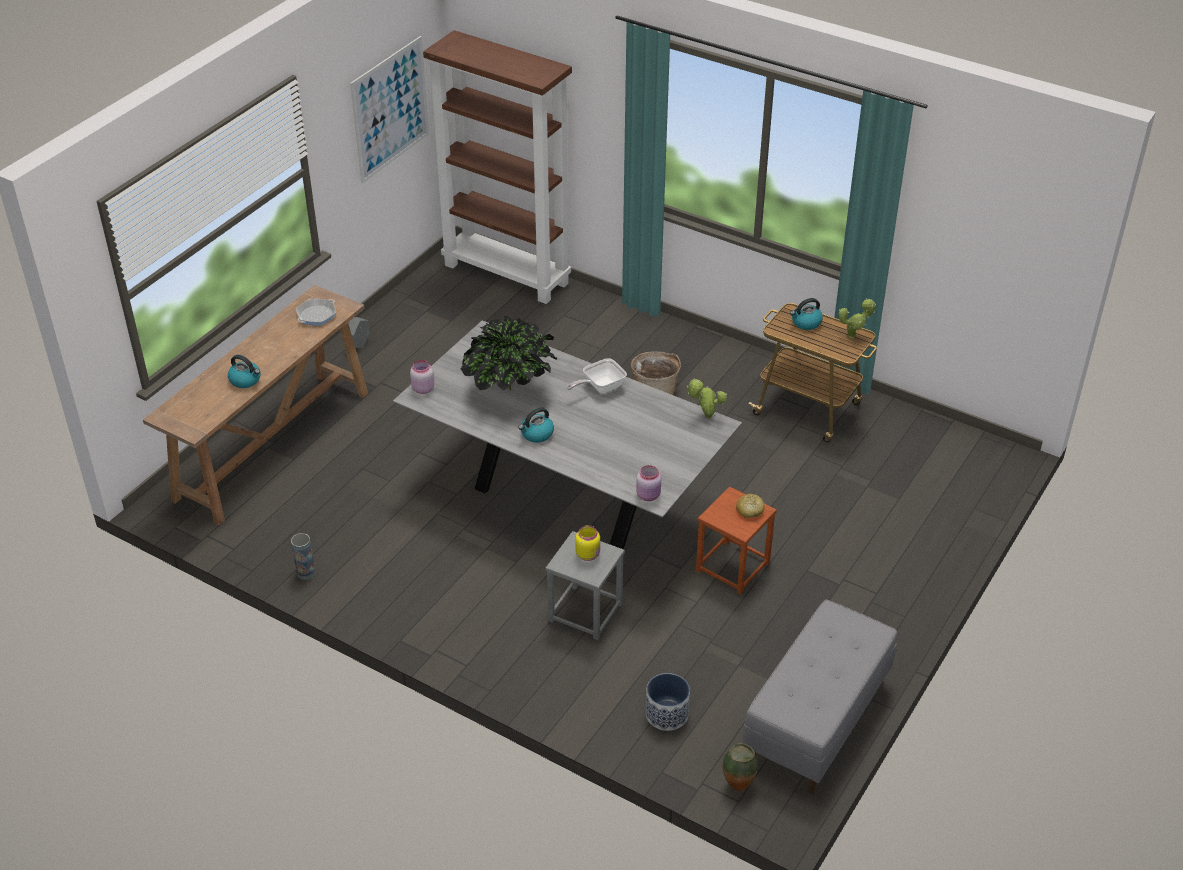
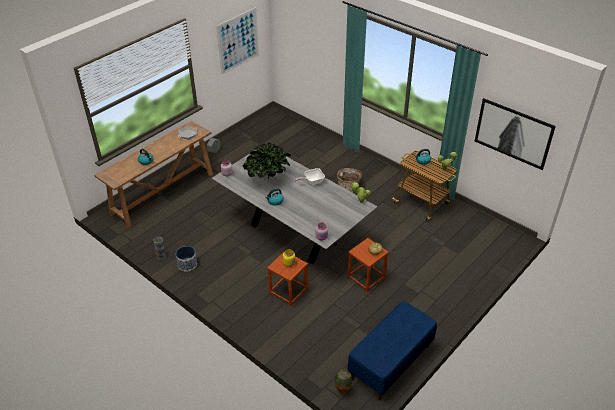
camera: 10 degrees right, 0 degrees up
brown bookcase [423,30,572,304] -> none
grey stool [545,531,625,640] -> brown stool [267,252,308,306]
planter [646,673,690,731] -> planter moved to [176,246,197,271]
grey bench [742,599,897,794] -> blue bench [348,301,437,400]
none -> picture [475,98,556,170]

